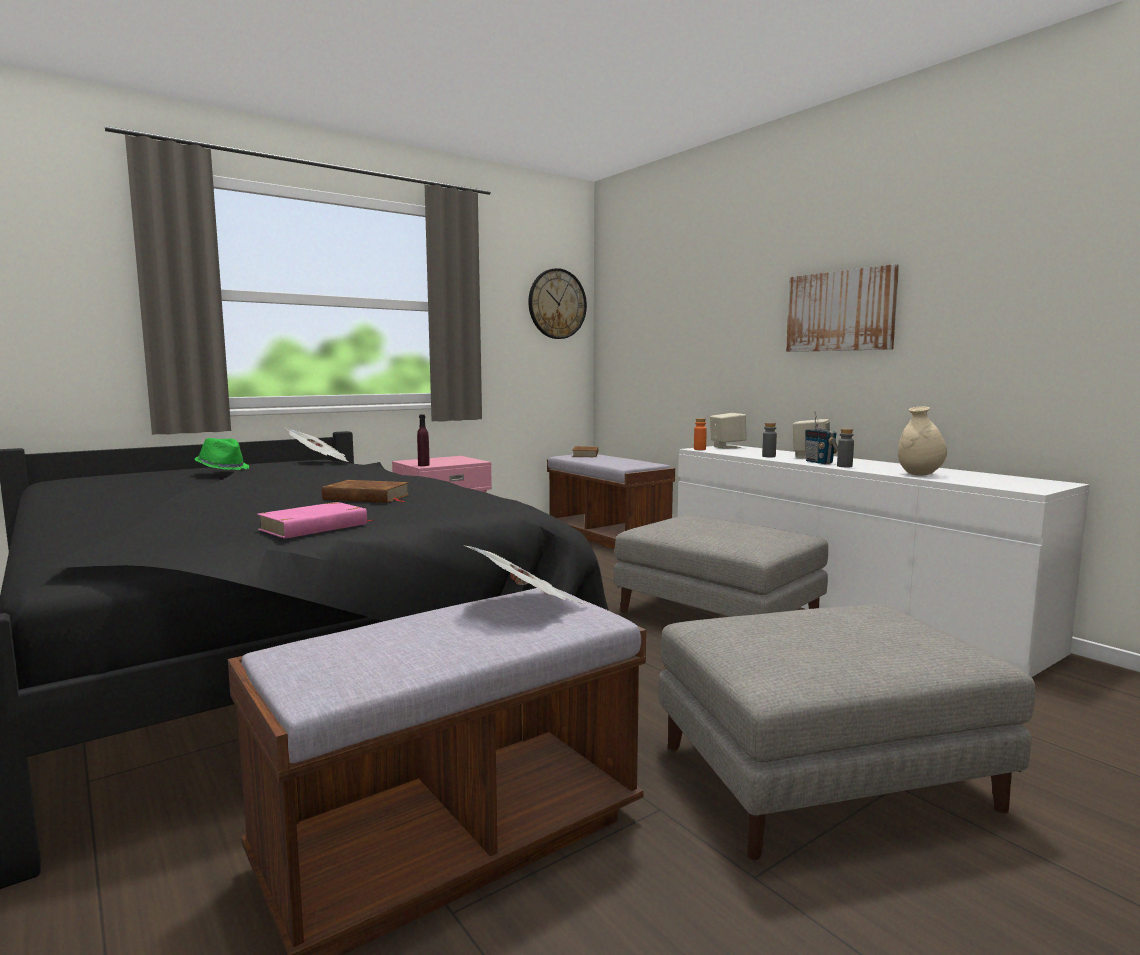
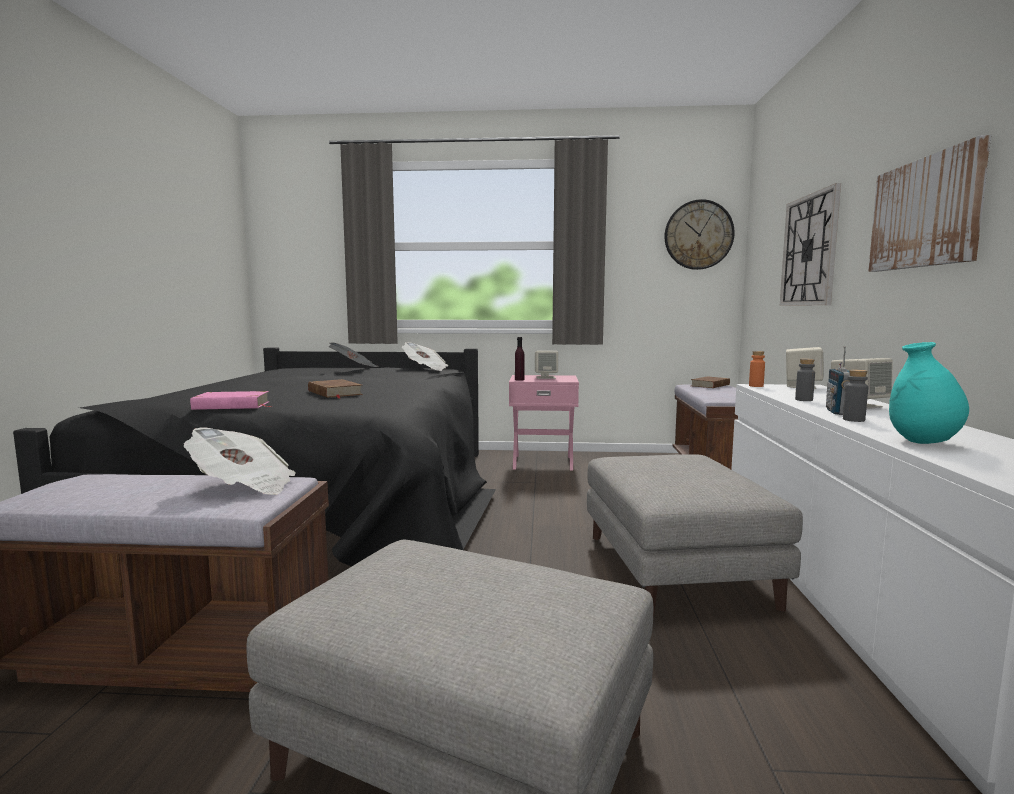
camera: 40 degrees right, 0 degrees up
green hat [194,438,249,470] -> newspaper [329,342,378,367]
beige vase [898,406,947,476] -> turquoise vase [889,342,969,444]
none -> beige speaker [535,351,558,379]
none -> wall clock [780,183,841,306]

